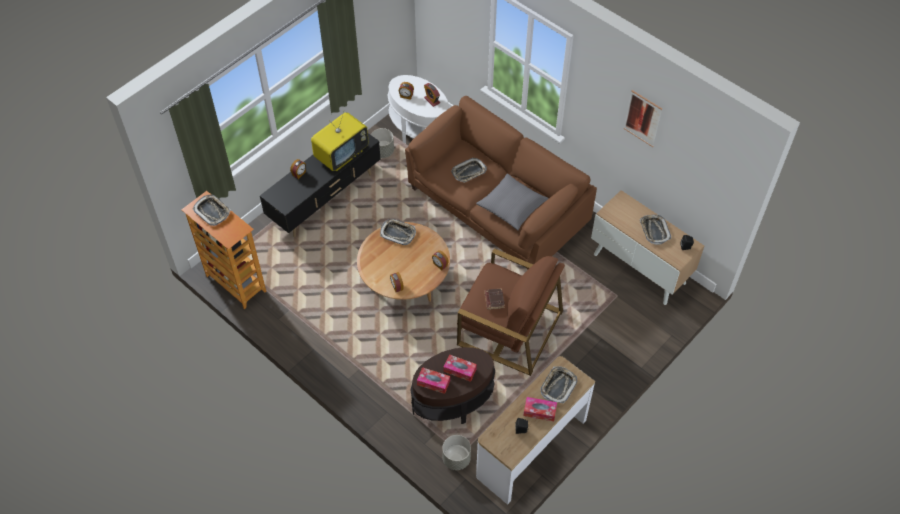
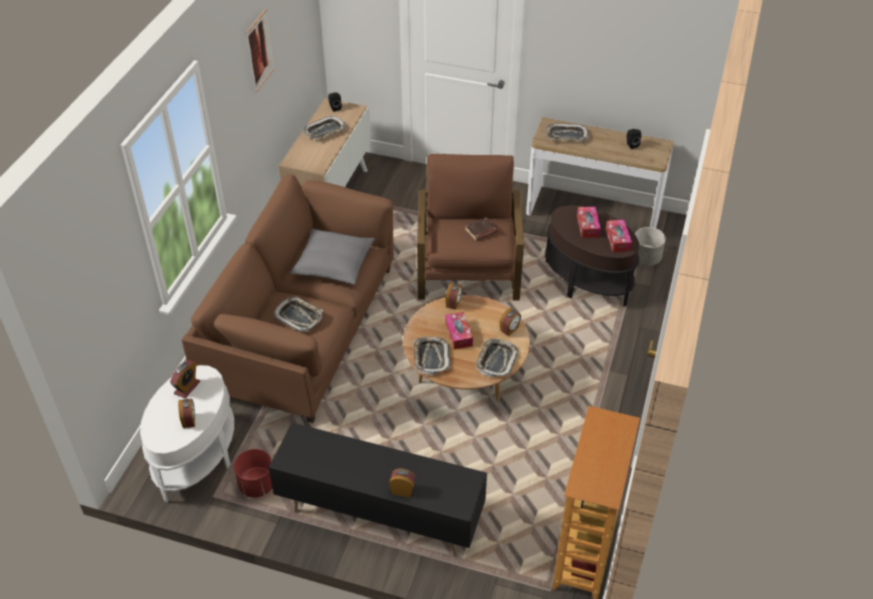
camera: 115 degrees left, 10 degrees down
tray [193,195,231,226] -> tray moved to [476,338,518,377]
television [311,110,369,171] -> none
grey planter [371,128,394,158] -> red planter [234,449,272,497]
tissue box [523,397,557,421] -> tissue box moved to [445,312,473,350]

